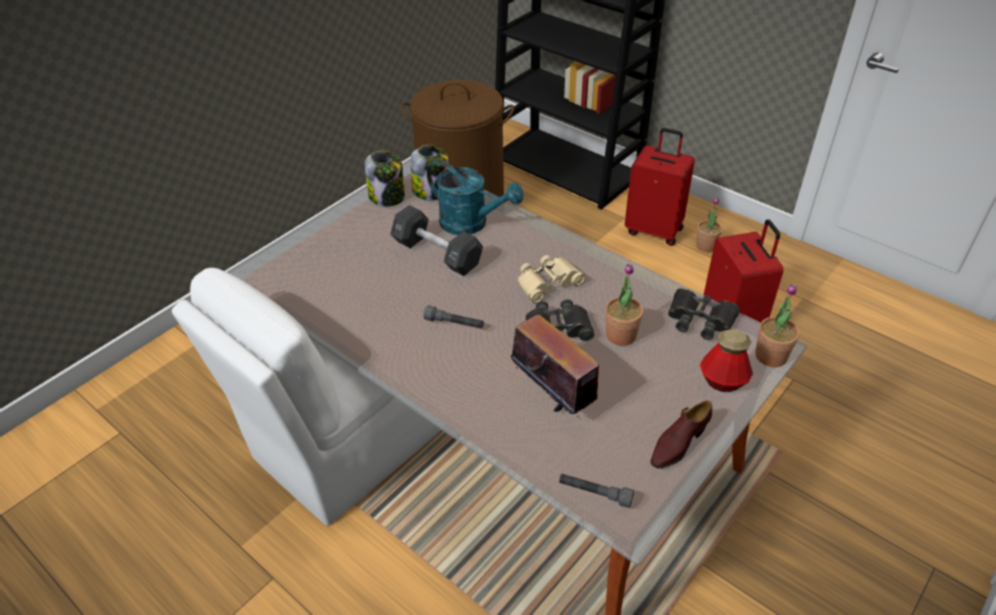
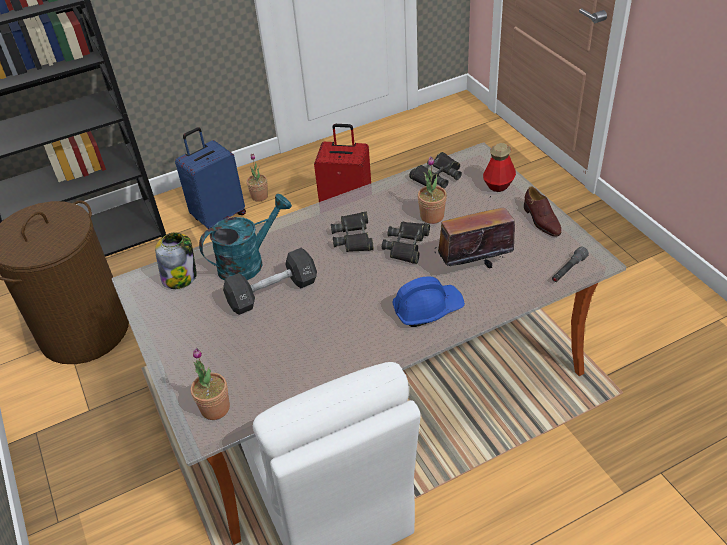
camera: 65 degrees left, 0 degrees up
jar [365,150,405,206] -> none
grey flashlight [424,305,484,328] -> none
beige binoculars [517,255,585,303] -> black binoculars [331,212,374,252]
red suitcase [625,128,695,246] -> blue suitcase [175,127,246,229]
potted plant [755,284,799,367] -> potted plant moved to [191,348,230,420]
none -> blue hard hat [392,276,465,327]

